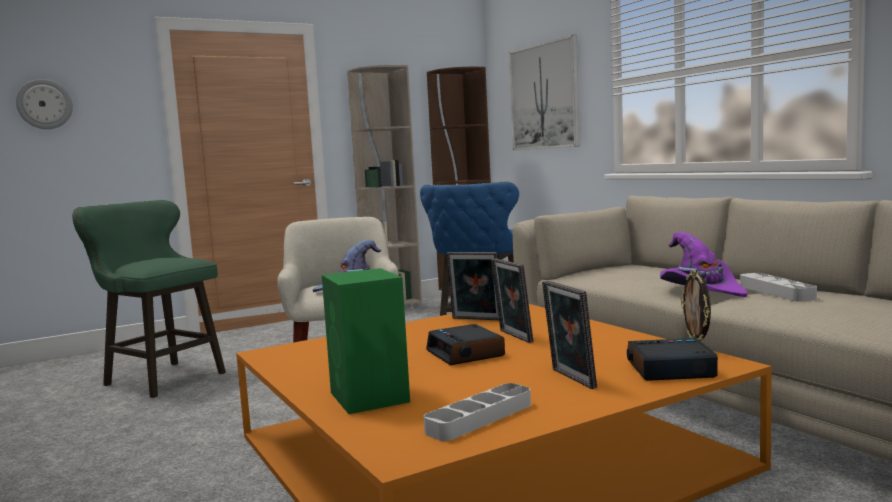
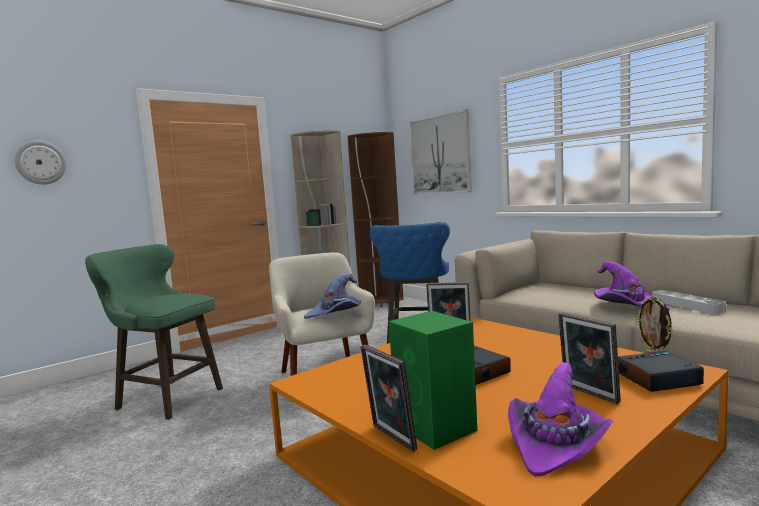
camera: 10 degrees left, 0 degrees up
grey tray [424,383,531,441] -> purple hat [508,362,613,476]
picture frame [491,258,533,343] -> picture frame moved to [360,345,417,452]

